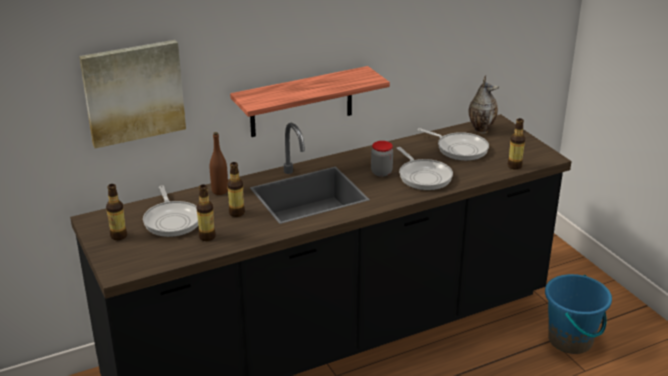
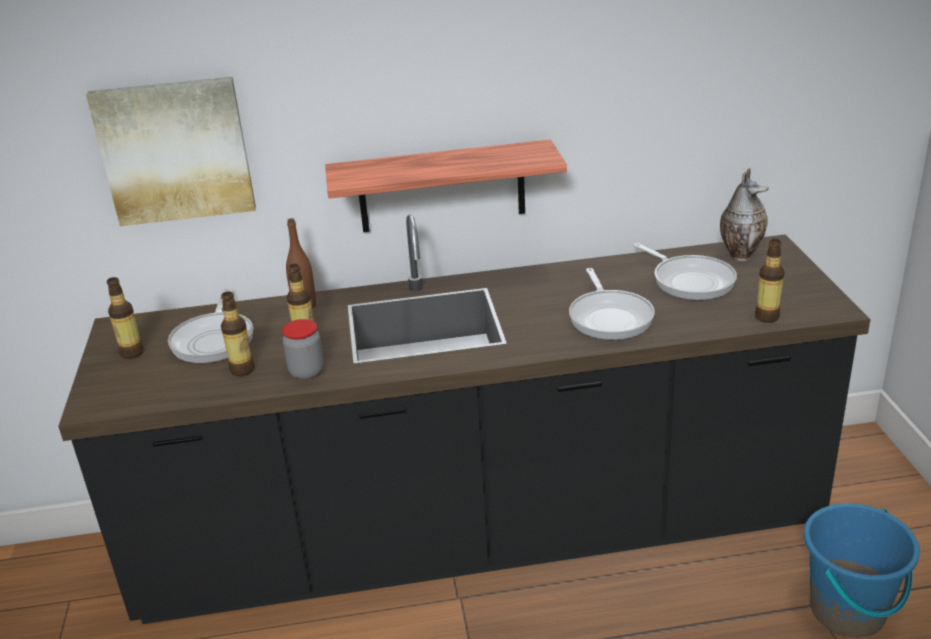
camera: 20 degrees right, 0 degrees up
jar [371,141,393,177] -> jar moved to [282,319,324,380]

